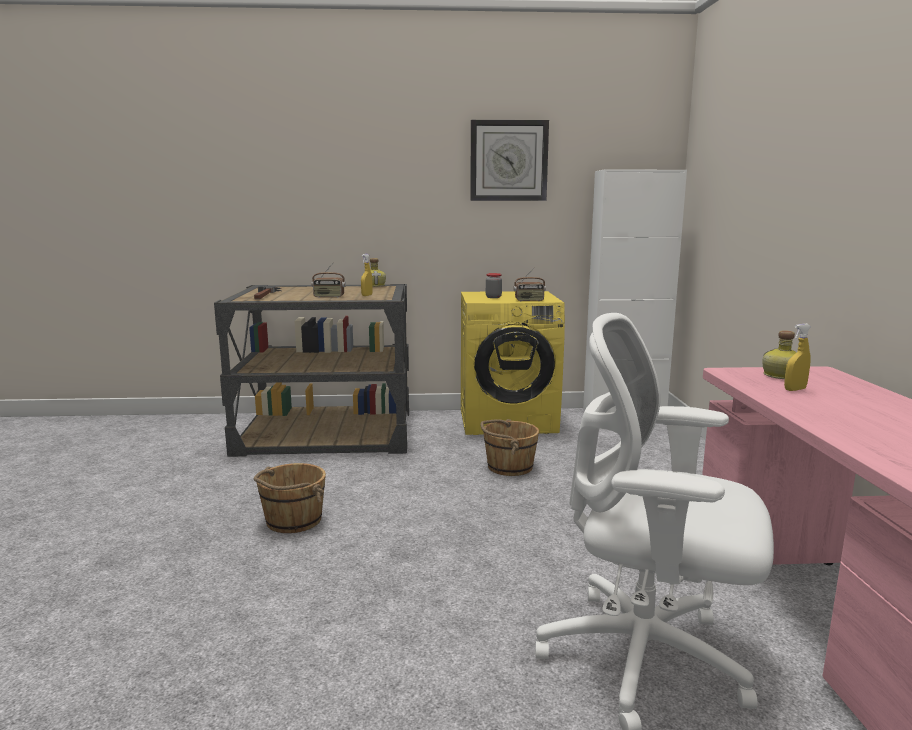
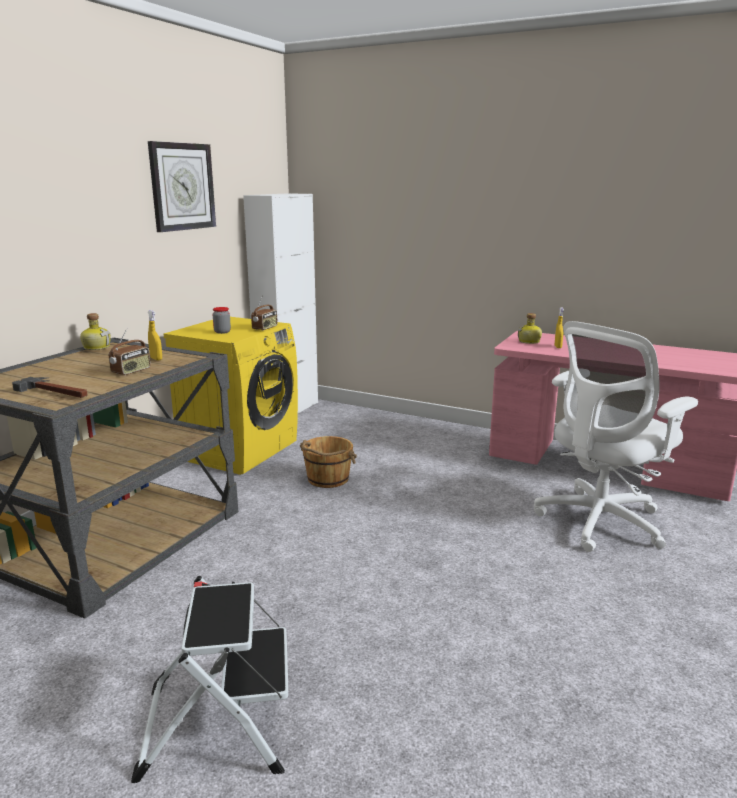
camera: 60 degrees left, 5 degrees up
brown bucket [254,463,326,533] -> none
none -> step ladder [131,576,288,783]

